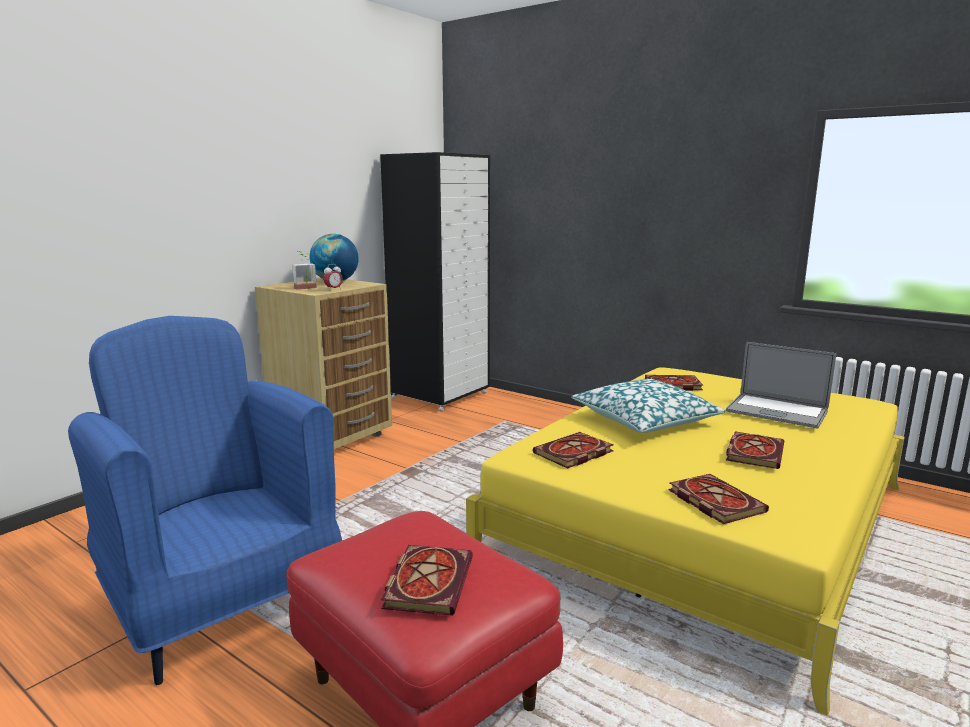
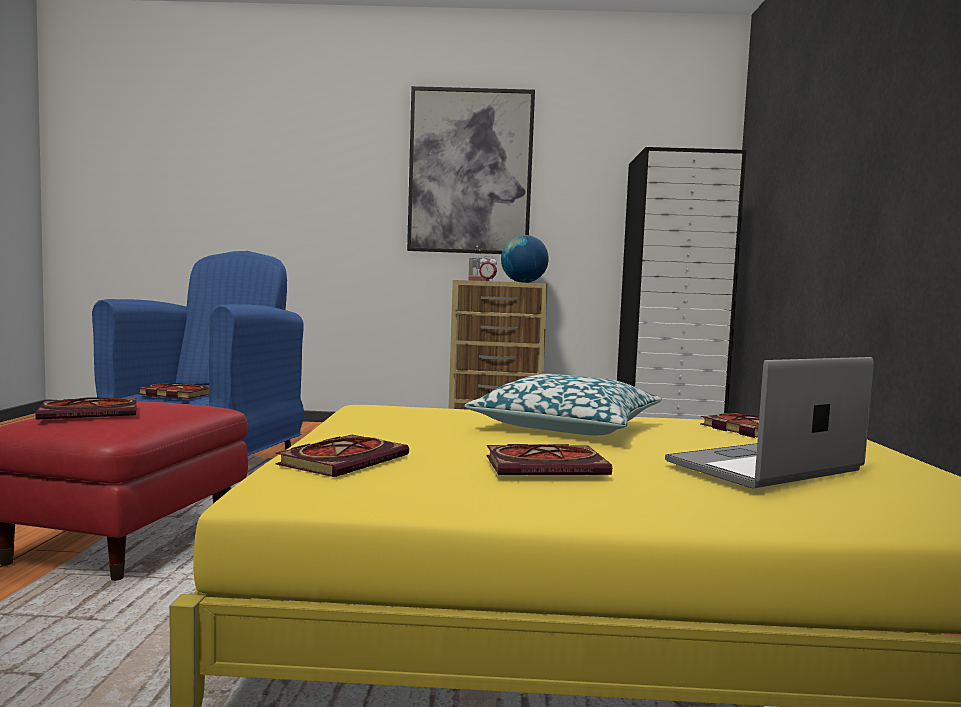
camera: 55 degrees right, 10 degrees down
book [533,432,614,469] -> book moved to [137,383,209,399]
laptop [726,342,836,429] -> laptop turned 60 degrees clockwise [665,357,874,488]
none -> picture [407,86,535,254]

